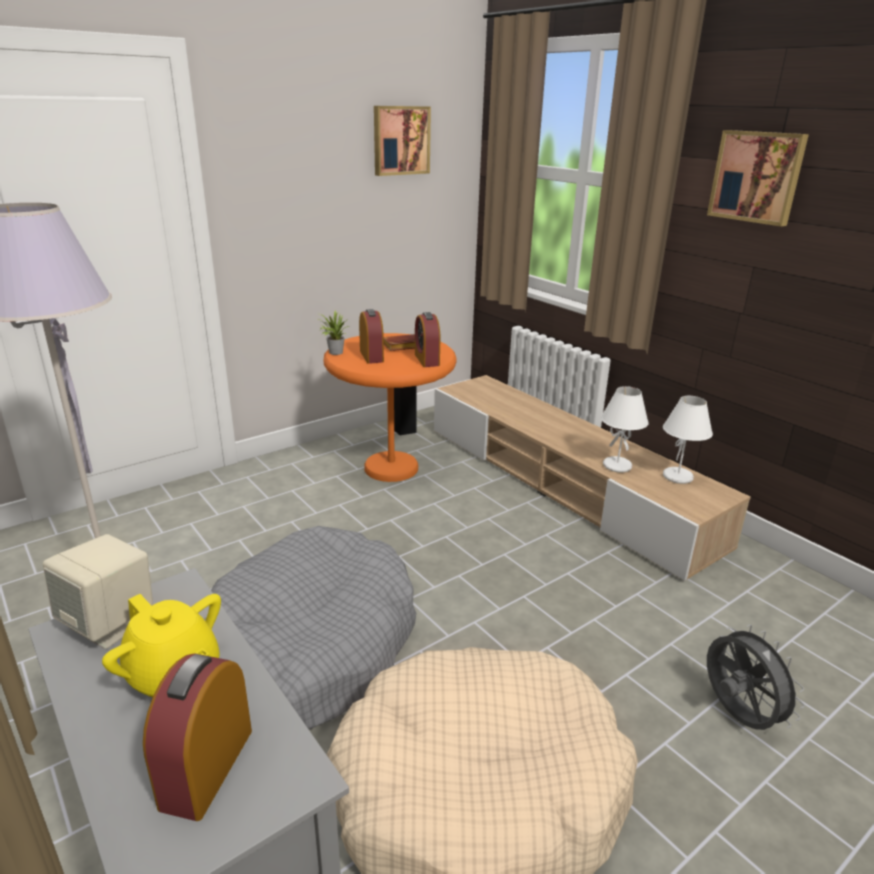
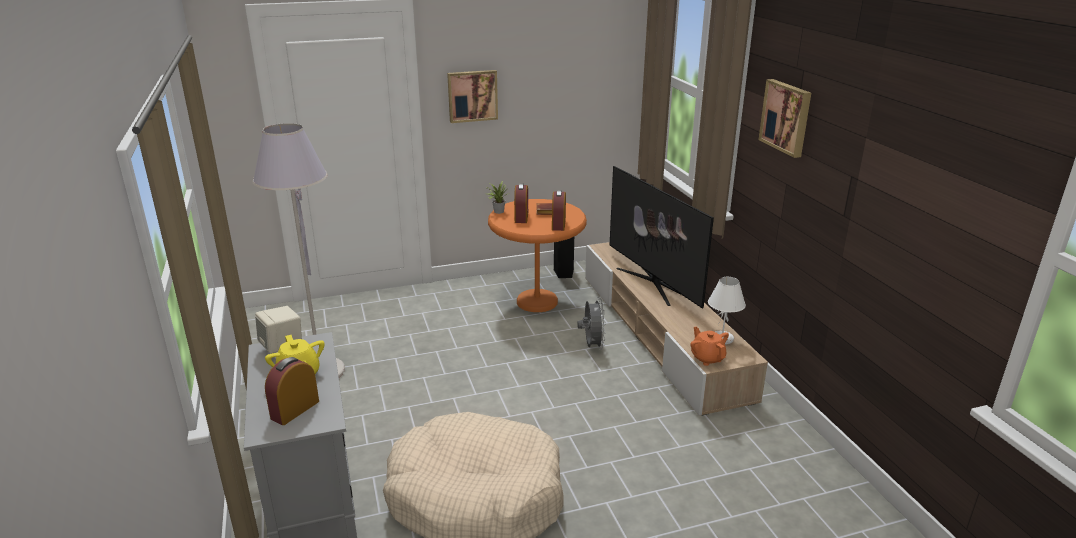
camera: 20 degrees right, 0 degrees up
grey dog bed [211,526,416,729] -> none
picture [374,106,431,176] -> picture moved to [447,70,498,123]
white table lamp [601,386,649,473] -> none
grey fan [707,624,805,730] -> grey fan moved to [577,297,606,350]
none -> television [610,166,714,309]
none -> orange teapot [690,327,729,366]

